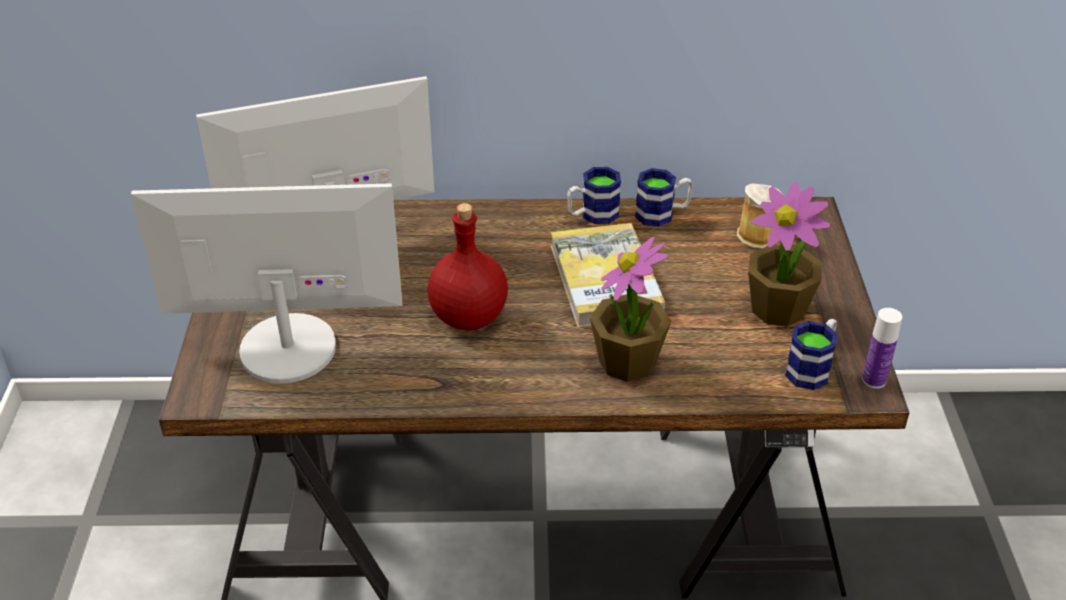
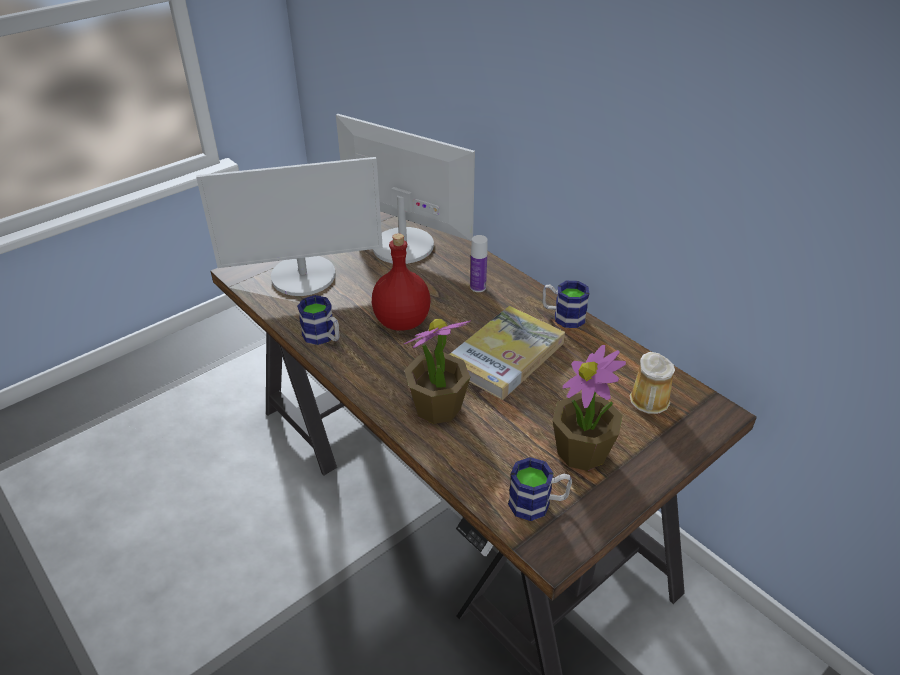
camera: 50 degrees right, 0 degrees up
monitor [131,183,402,384] -> monitor turned 120 degrees clockwise [196,157,383,296]
mug [635,168,693,227] -> mug moved to [297,295,340,345]
bottle [862,308,902,389] -> bottle moved to [470,235,487,292]

